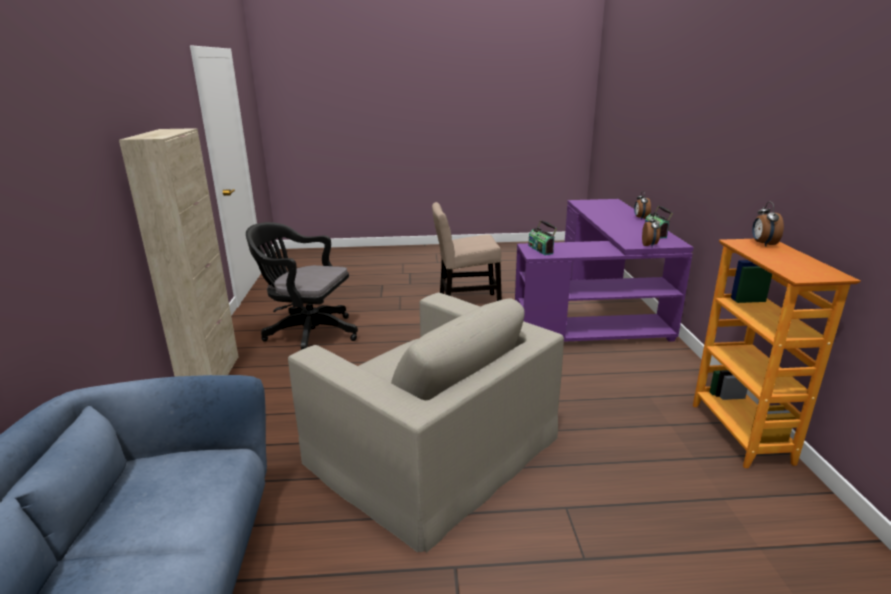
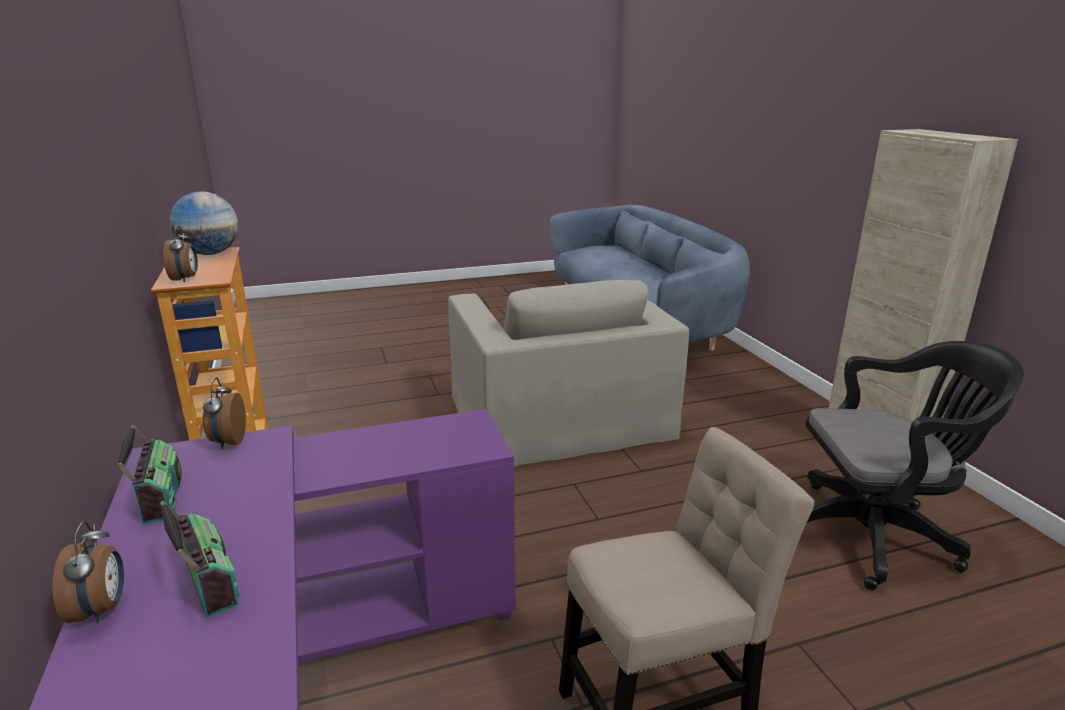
camera: 165 degrees right, 0 degrees up
beige armchair [288,293,564,553] -> beige armchair turned 135 degrees counterclockwise [448,280,689,466]
radio [528,220,557,255] -> radio moved to [160,501,240,618]
none -> globe [170,192,239,255]

